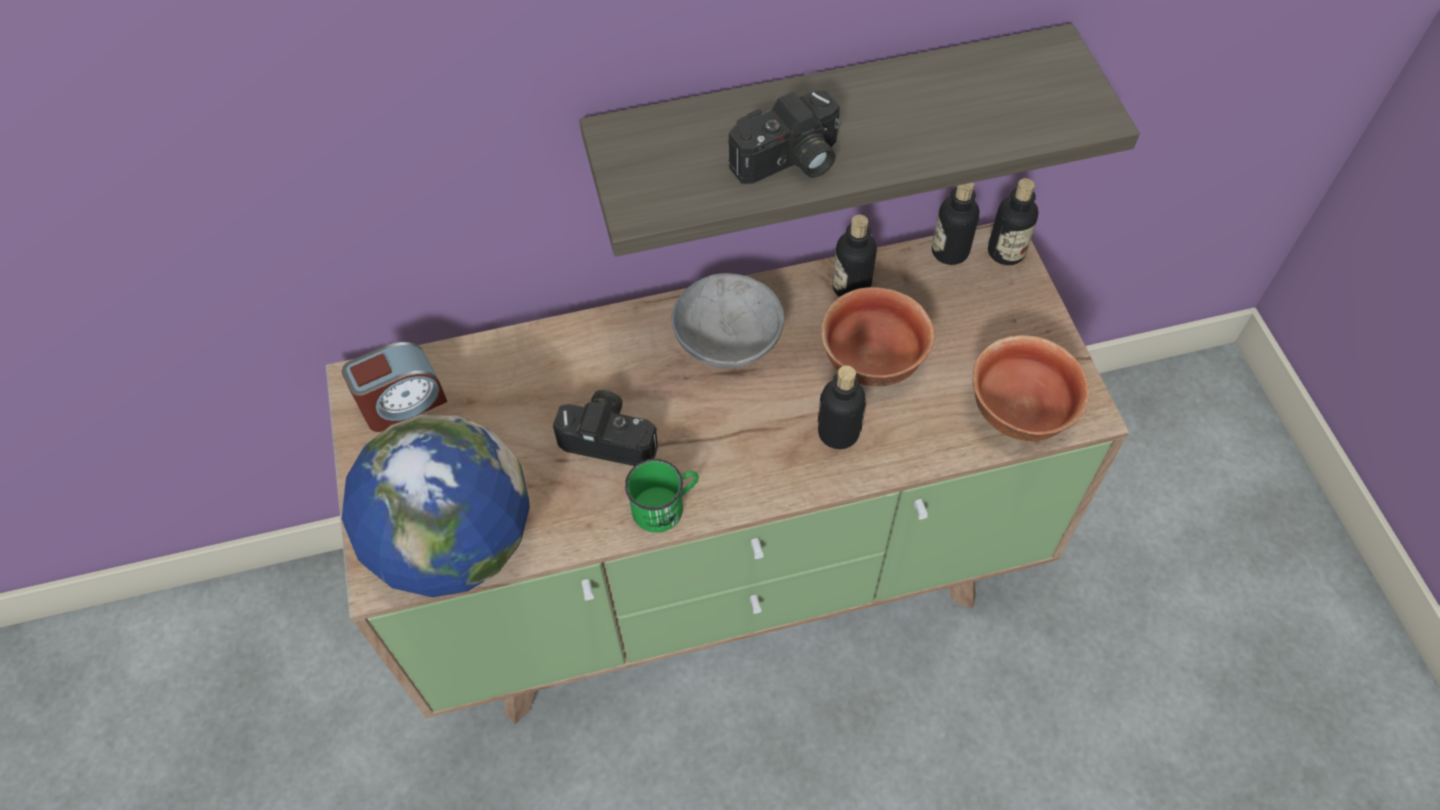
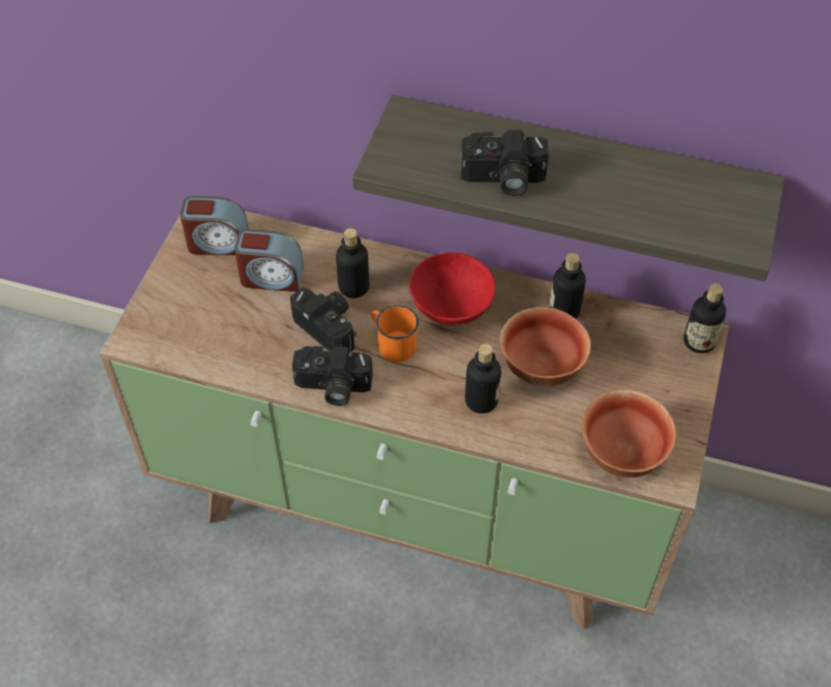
camera: 30 degrees right, 5 degrees down
globe [342,415,530,597] -> none
green mug [625,459,699,533] -> camera [292,346,373,406]
grey bowl [671,273,784,369] -> red bowl [409,252,496,325]
bottle [932,182,980,265] -> bottle moved to [336,228,369,298]
none -> alarm clock [234,229,304,292]
none -> orange mug [371,305,419,362]

